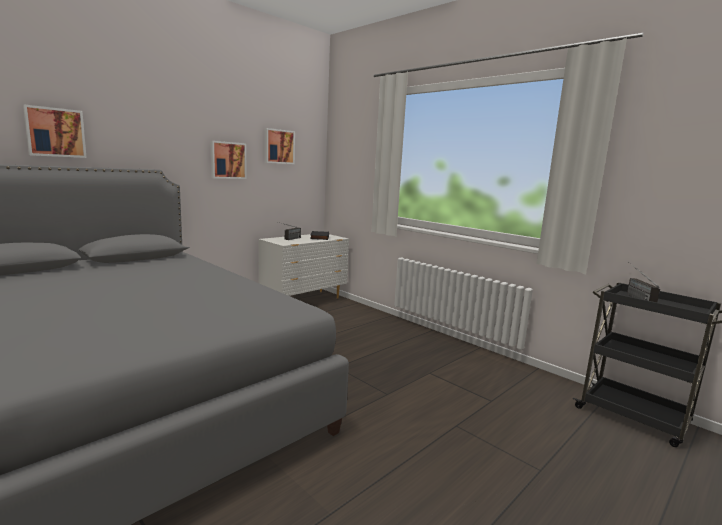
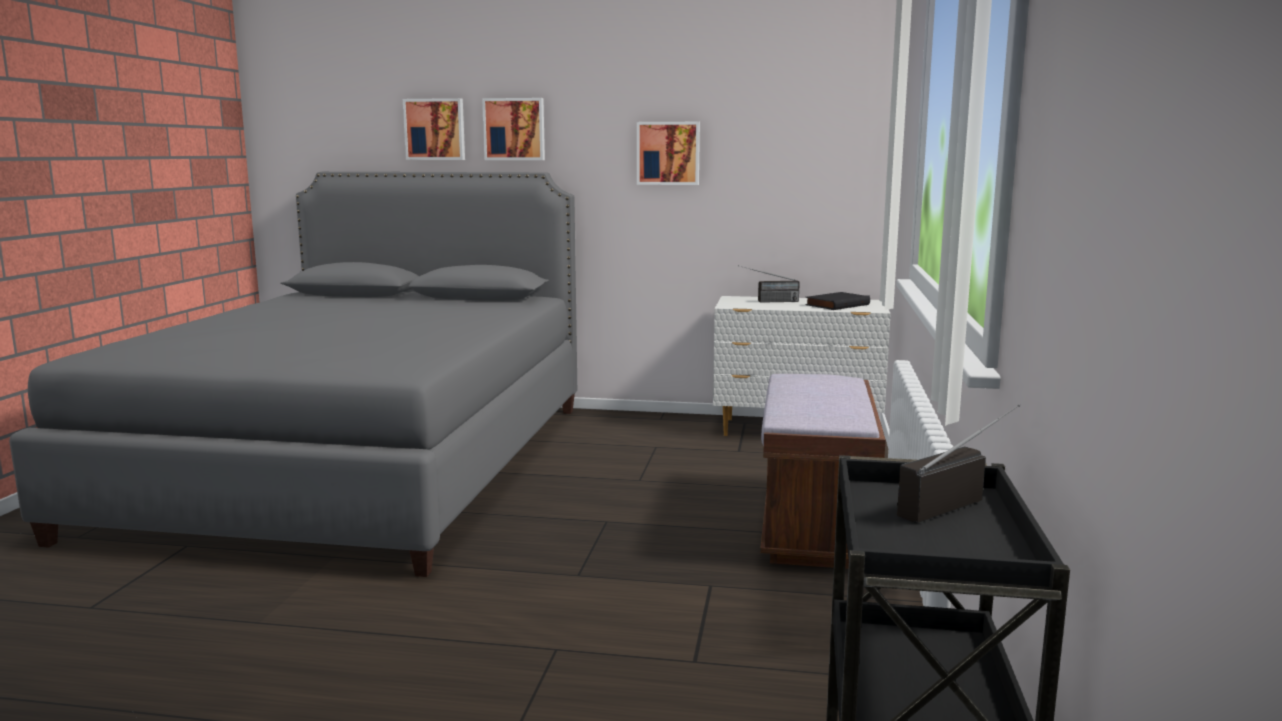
camera: 55 degrees right, 0 degrees up
picture [265,128,295,164] -> picture moved to [482,98,545,160]
none -> brown bench [760,374,886,569]

